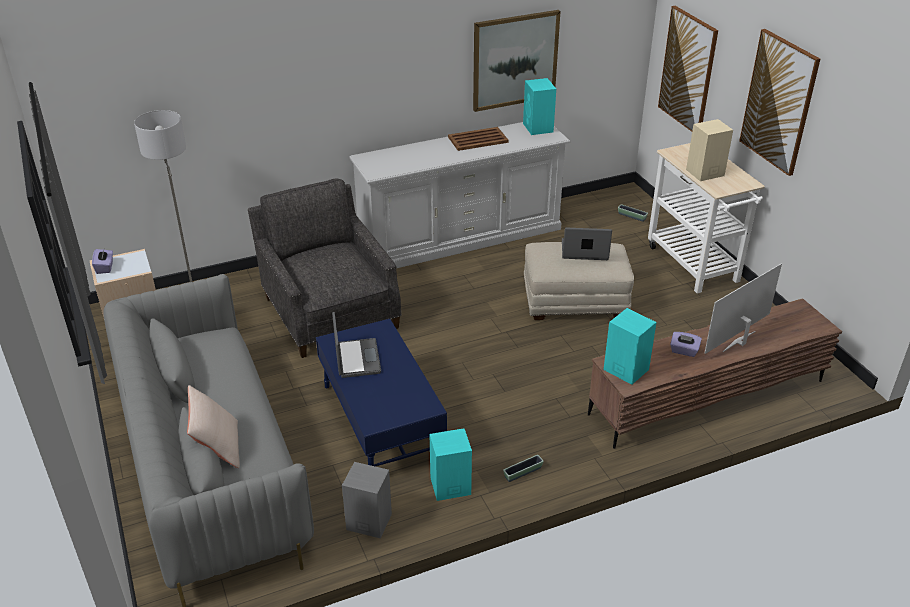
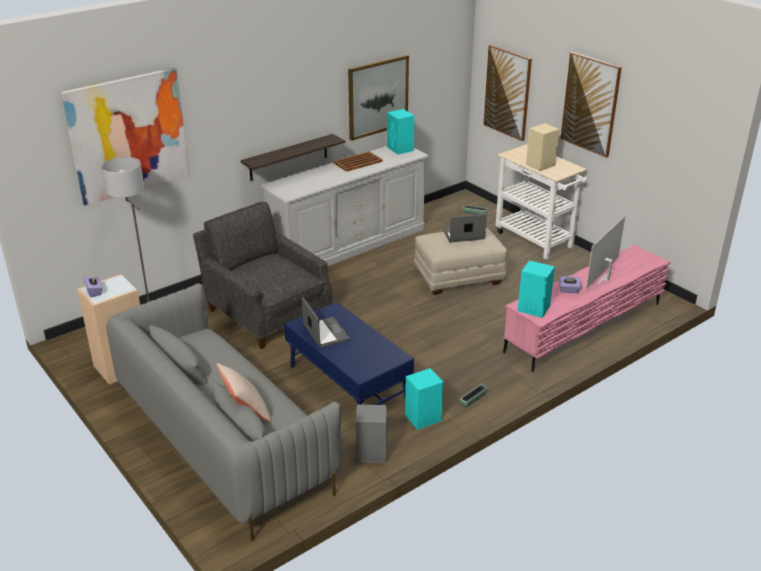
camera: 15 degrees left, 5 degrees down
brown tv stand [588,298,842,449] -> pink tv stand [503,245,671,372]
none -> picture [61,68,190,205]
none -> shelf [241,134,345,180]

